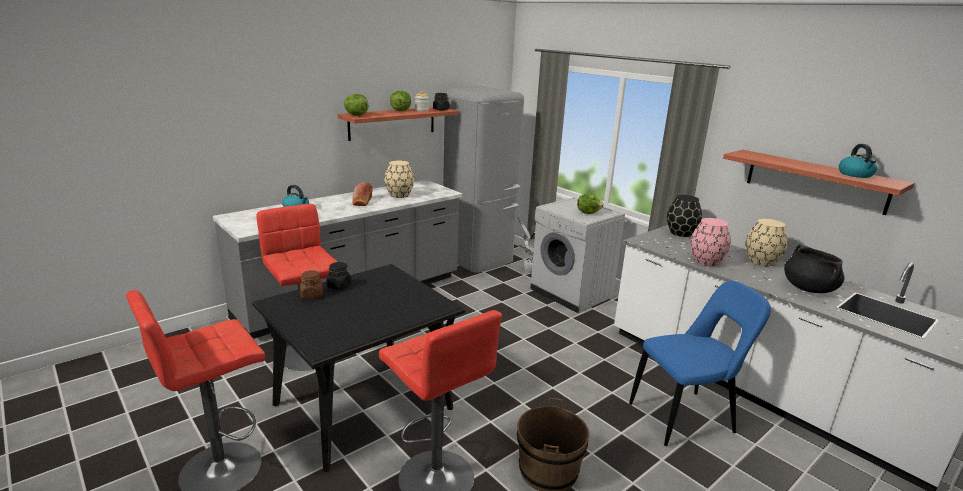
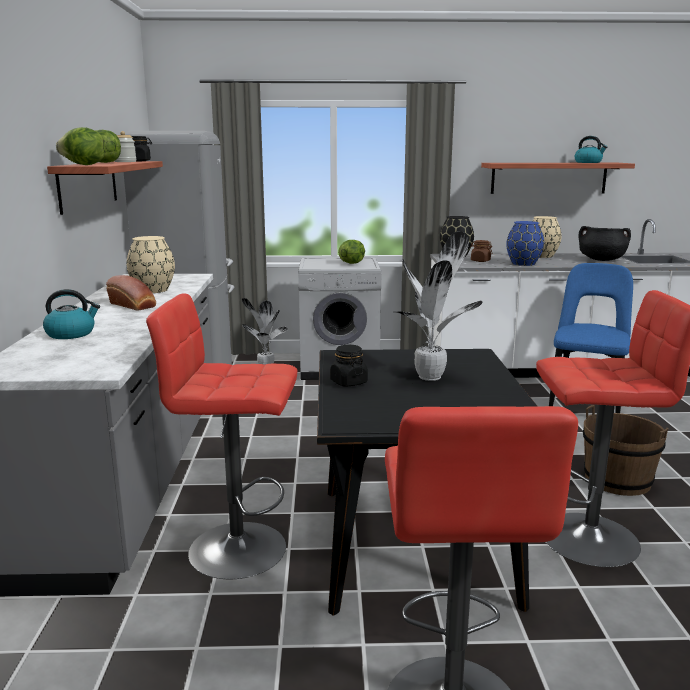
camera: 50 degrees left, 5 degrees down
brown jar [300,270,323,299] -> brown jar moved to [470,240,492,262]
pink vase [690,218,731,266] -> blue vase [506,221,544,266]
none -> potted plant [394,231,482,381]

